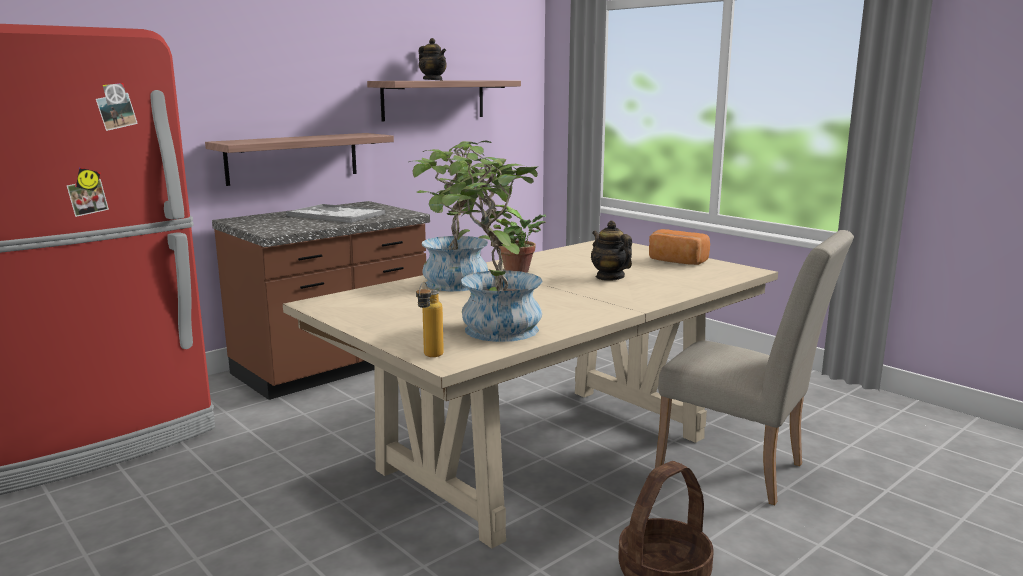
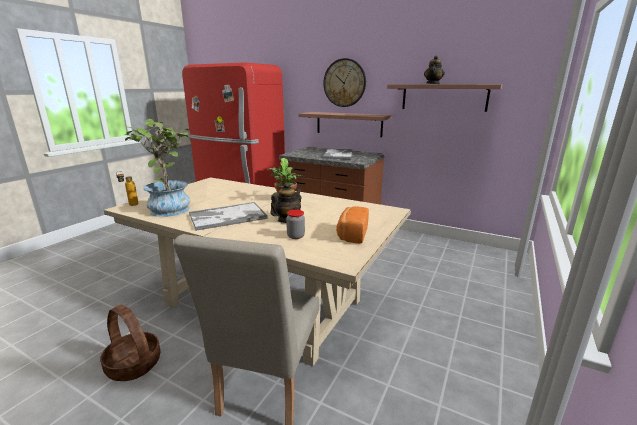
camera: 70 degrees right, 5 degrees up
potted plant [409,141,517,291] -> none
none -> tray [189,202,268,231]
none -> jar [286,210,305,239]
none -> wall clock [323,58,366,107]

